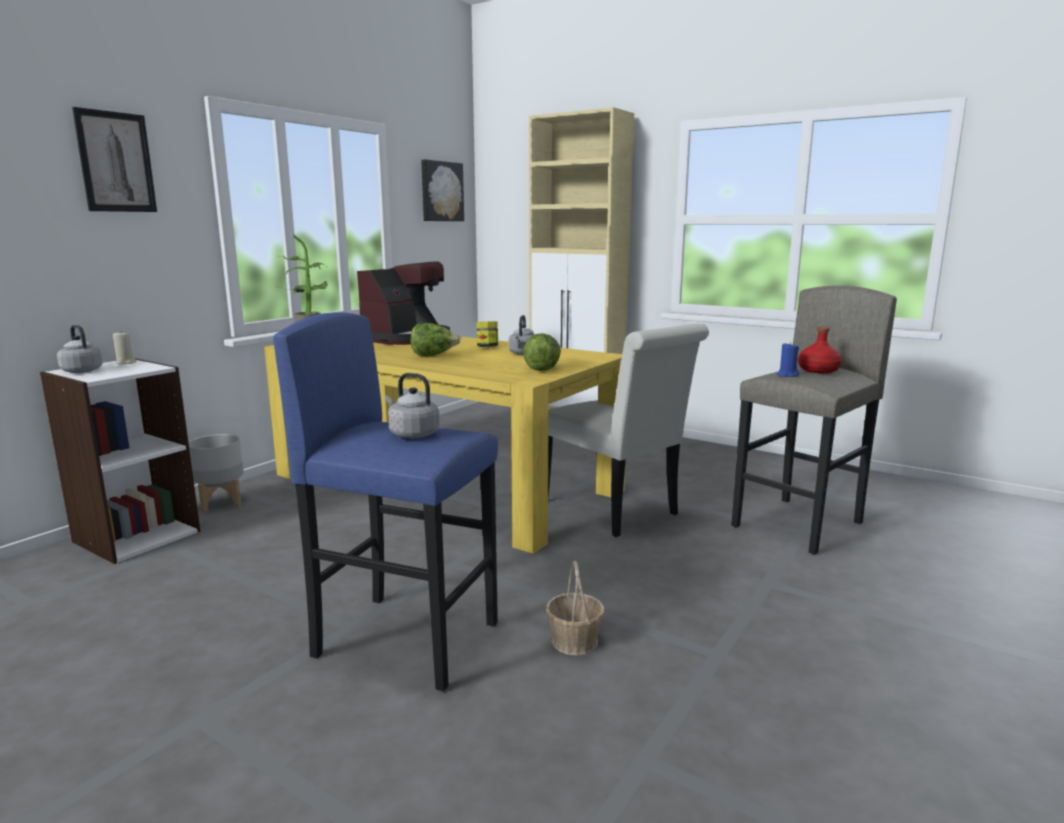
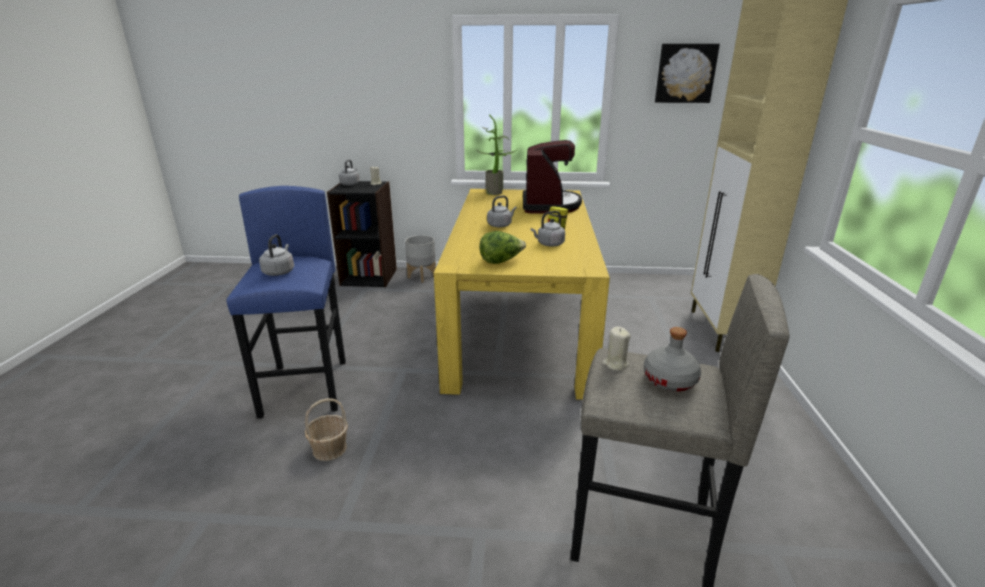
camera: 60 degrees right, 10 degrees up
white bookcase [40,358,200,564] -> black bookcase [327,181,397,287]
picture [72,107,157,212] -> none
coffee machine [357,261,450,345] -> coffee machine turned 90 degrees counterclockwise [523,140,582,214]
lettuce [410,323,461,357] -> grey kettle [487,196,517,228]
white chair [548,323,709,537] -> none
blue candle [777,342,799,377] -> beige candle [602,326,631,371]
red bottle [798,327,842,374] -> grey bottle [644,327,701,391]

